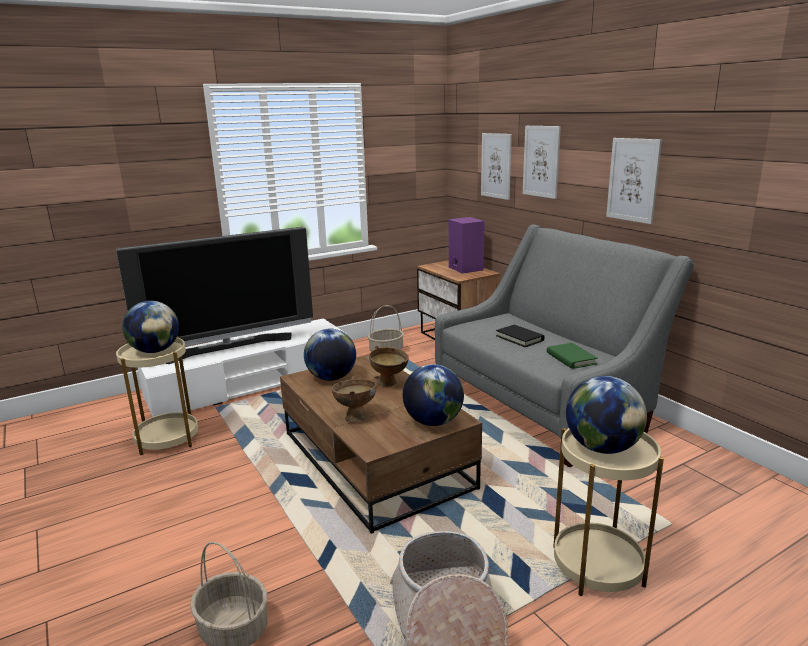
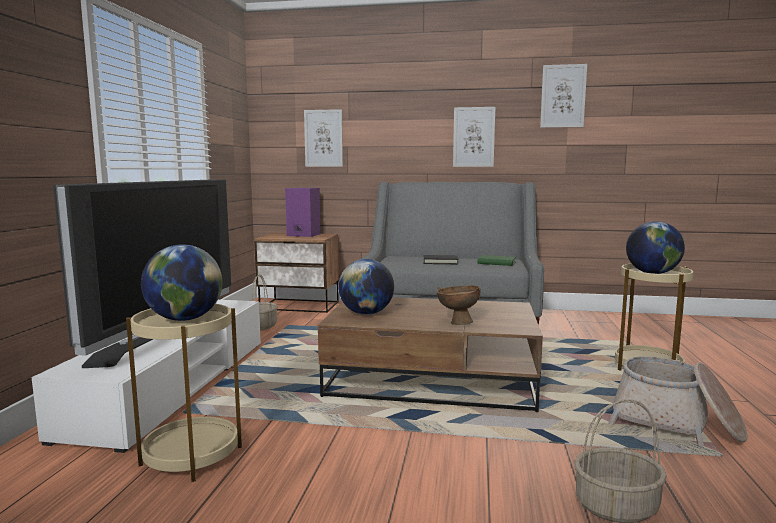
camera: 50 degrees left, 10 degrees down
brown bowl [369,346,409,387] -> none
globe [403,364,464,426] -> none
picture [523,126,561,199] -> picture moved to [540,64,587,128]

